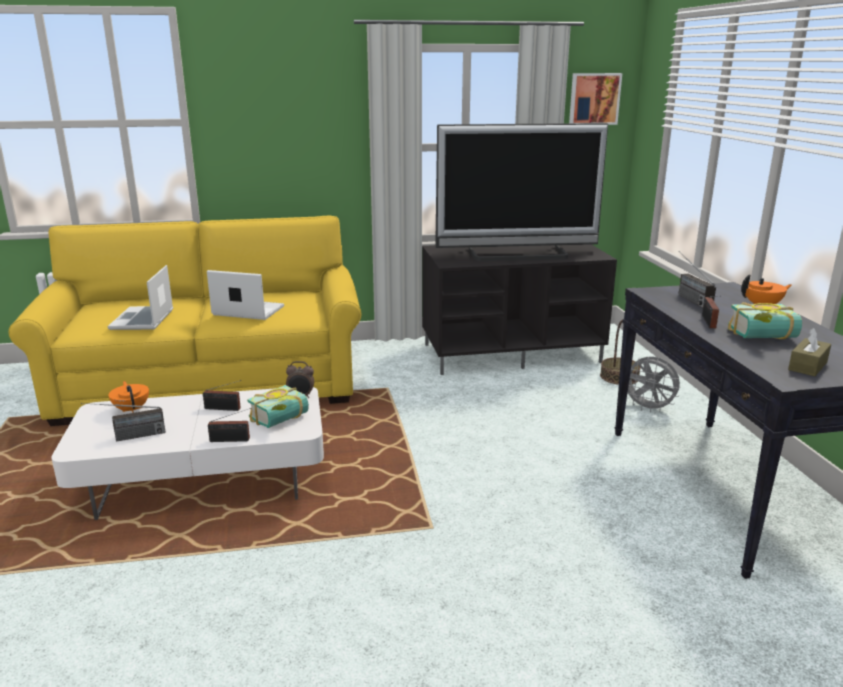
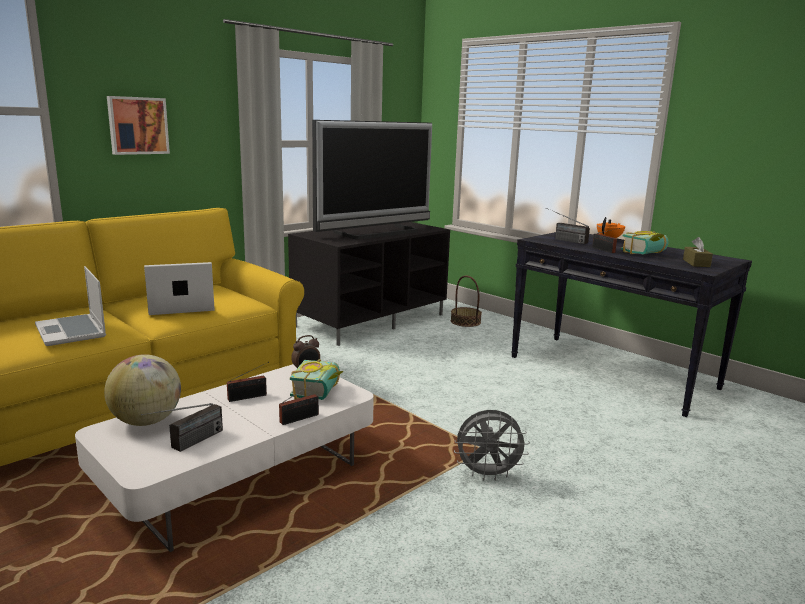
camera: 35 degrees left, 5 degrees down
orange teapot [109,381,149,413] -> globe [104,354,181,426]
picture [569,73,622,125] -> picture moved to [107,96,170,155]
grey fan [627,357,681,413] -> grey fan moved to [454,410,530,481]

